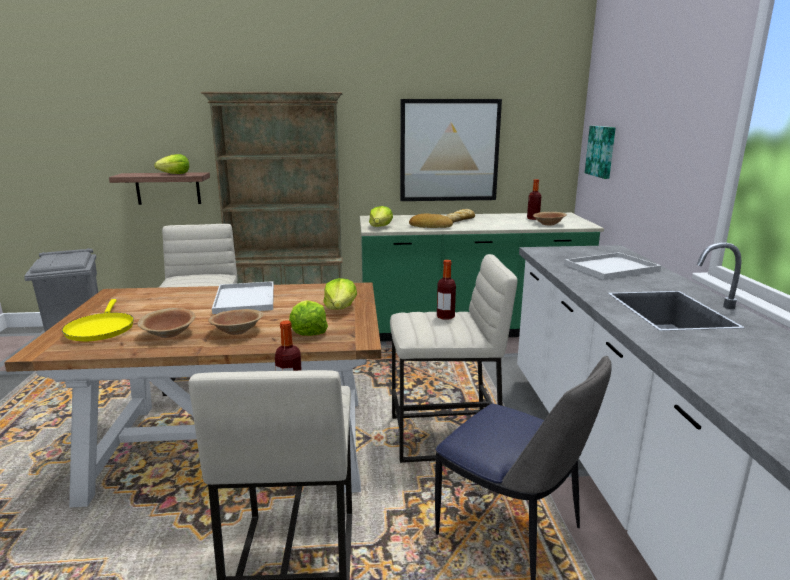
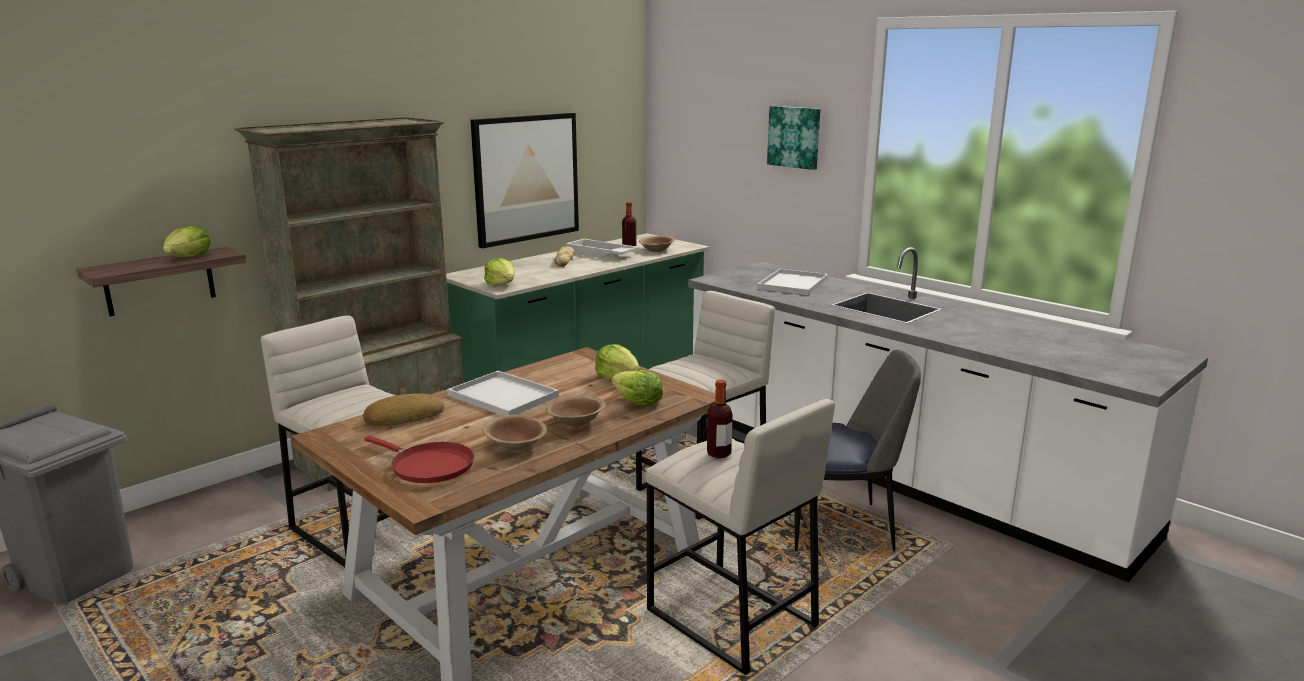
camera: 40 degrees left, 0 degrees up
yellow frying pan [62,299,134,341] -> red frying pan [365,436,474,483]
bread [409,214,453,228] -> bread moved to [363,393,445,426]
bottle [437,260,456,320] -> none
picture [585,126,616,179] -> picture moved to [767,106,820,170]
none -> white tray [566,239,638,258]

